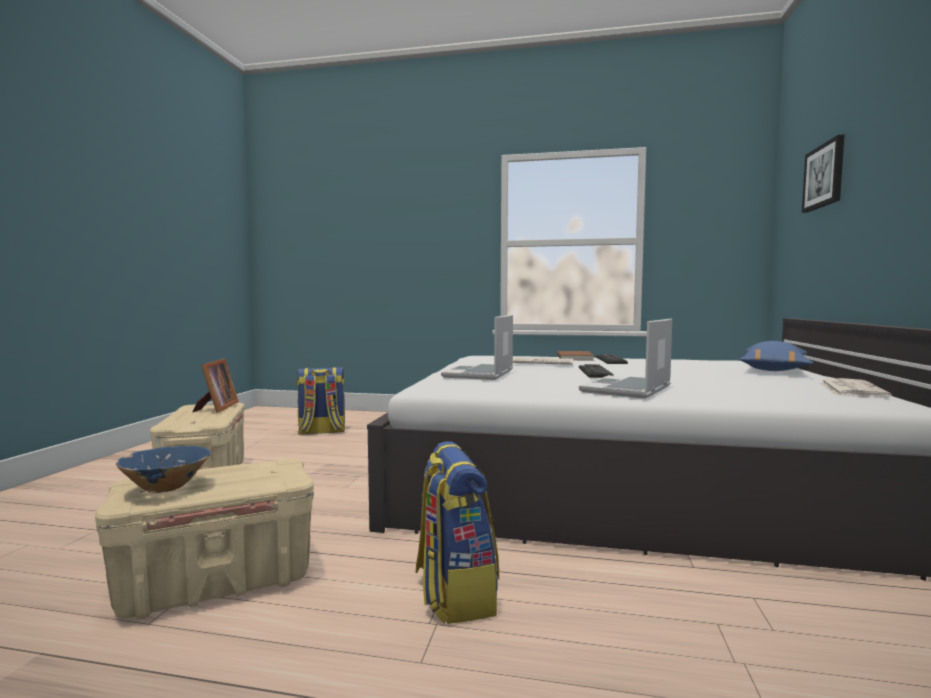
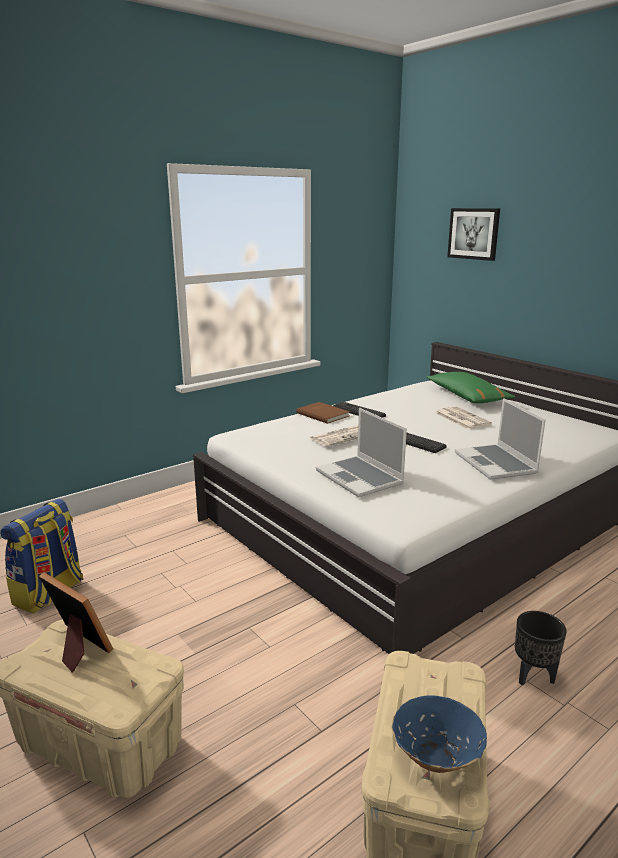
camera: 50 degrees left, 15 degrees up
backpack [416,441,499,624] -> black planter [515,611,567,686]
blue pillow [739,341,813,371] -> green pillow [427,372,515,404]
newspaper [819,378,892,398] -> newspaper moved to [436,406,492,429]

